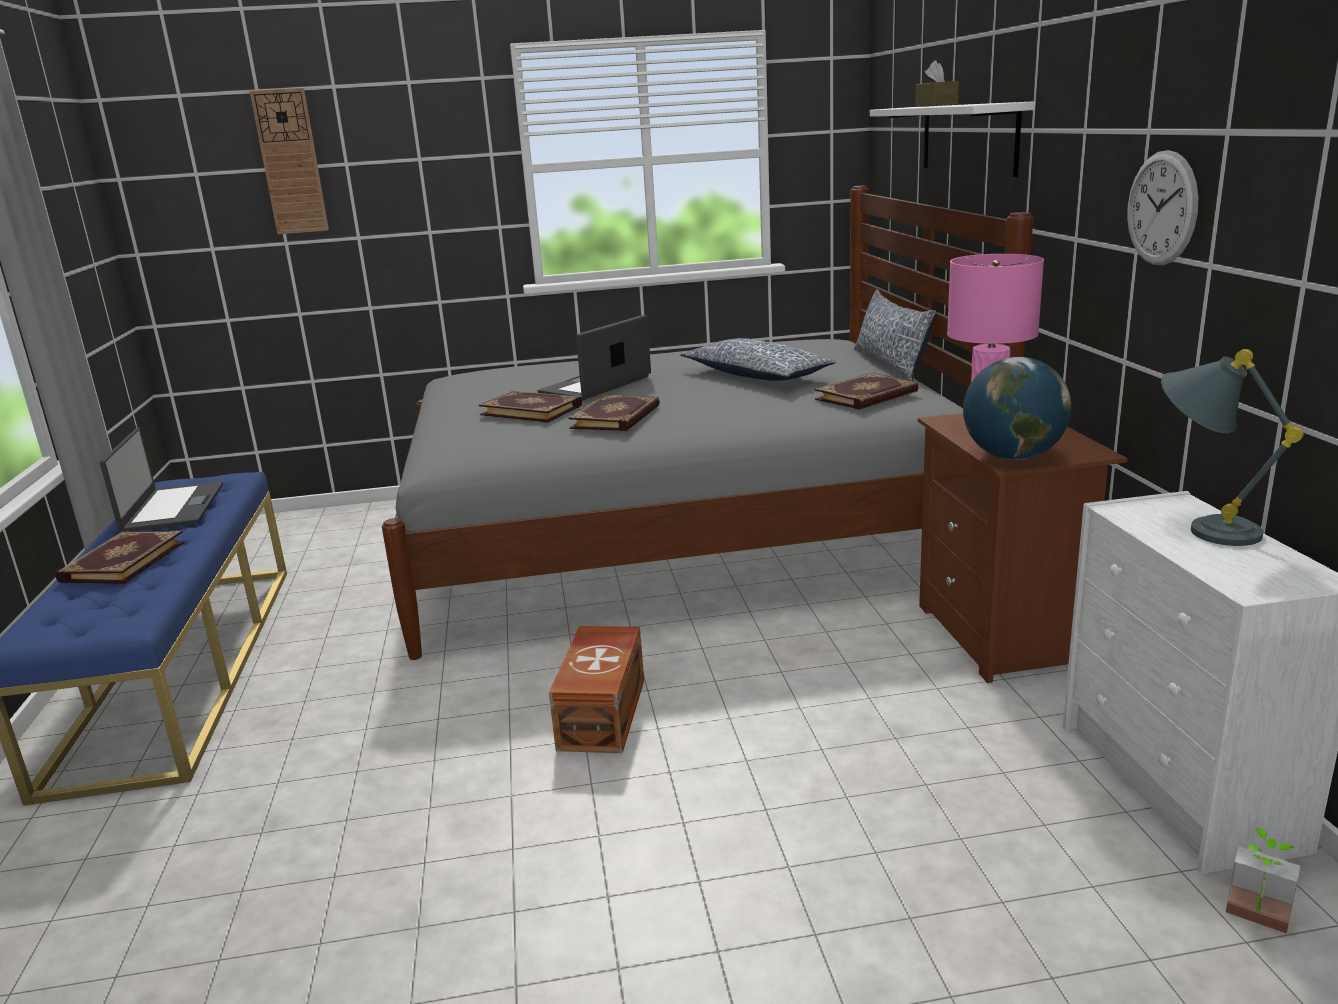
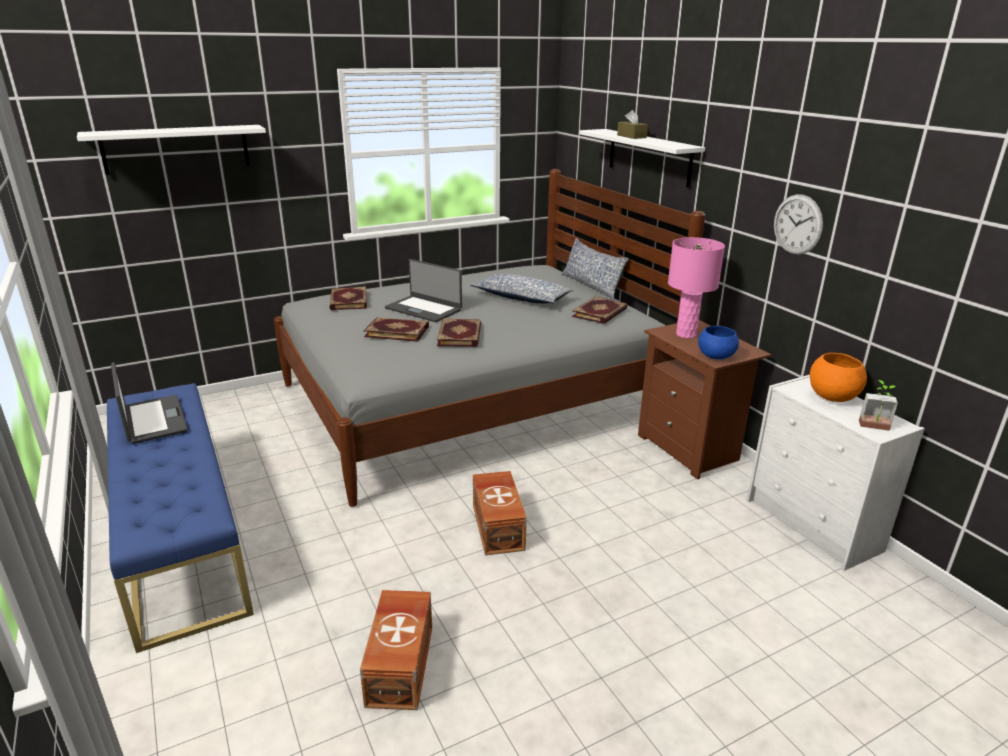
camera: 20 degrees left, 5 degrees up
book [56,531,185,584] -> book moved to [329,286,367,310]
wall clock [250,88,329,234] -> white shelf [77,125,266,175]
laptop [538,315,651,401] -> laptop turned 75 degrees counterclockwise [385,259,462,322]
globe [963,357,1071,460] -> blue bowl [698,326,739,360]
grey table lamp [1161,349,1304,546] -> orange bowl [810,353,867,402]
potted plant [1226,827,1300,934] -> potted plant moved to [859,380,898,431]
none -> brown storage box [360,590,432,710]

